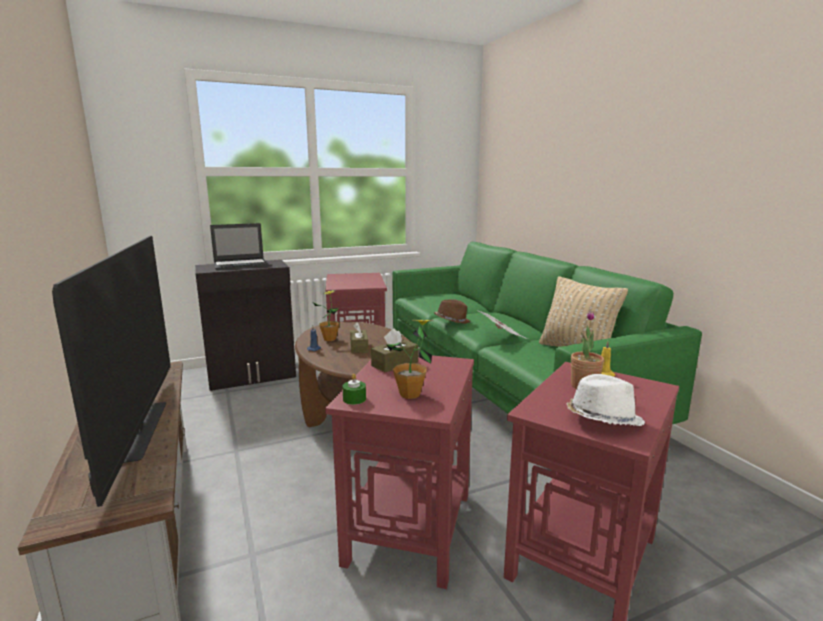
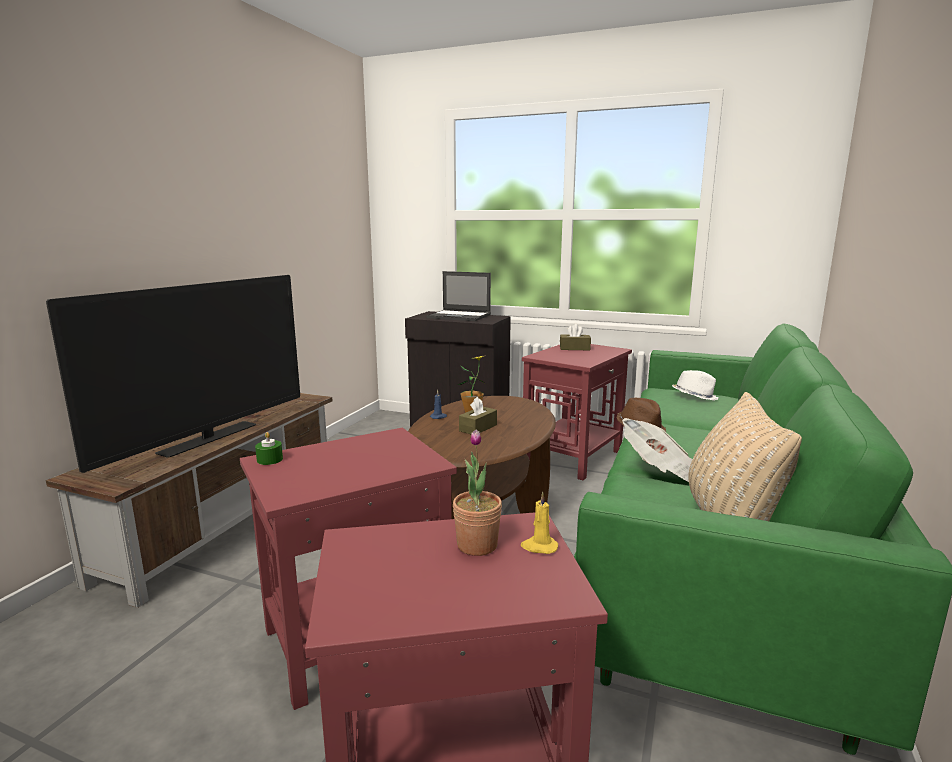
camera: 45 degrees right, 0 degrees up
brown tissue box [371,328,418,372] -> brown tissue box moved to [560,324,591,350]
potted plant [386,320,433,399] -> none
white hat [567,374,645,426] -> white hat moved to [672,370,719,401]

